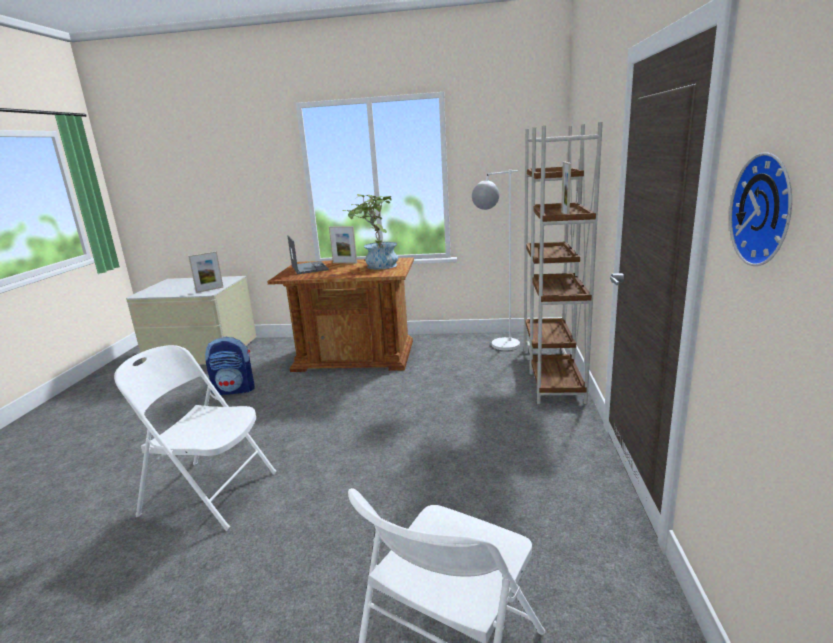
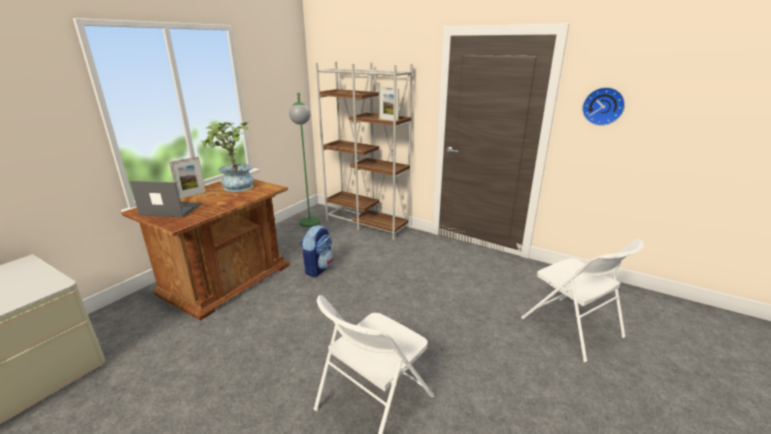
camera: 65 degrees left, 5 degrees up
picture frame [188,251,223,293] -> none
backpack [205,337,255,395] -> backpack moved to [300,225,333,277]
white floor lamp [472,170,520,350] -> green floor lamp [289,93,320,227]

